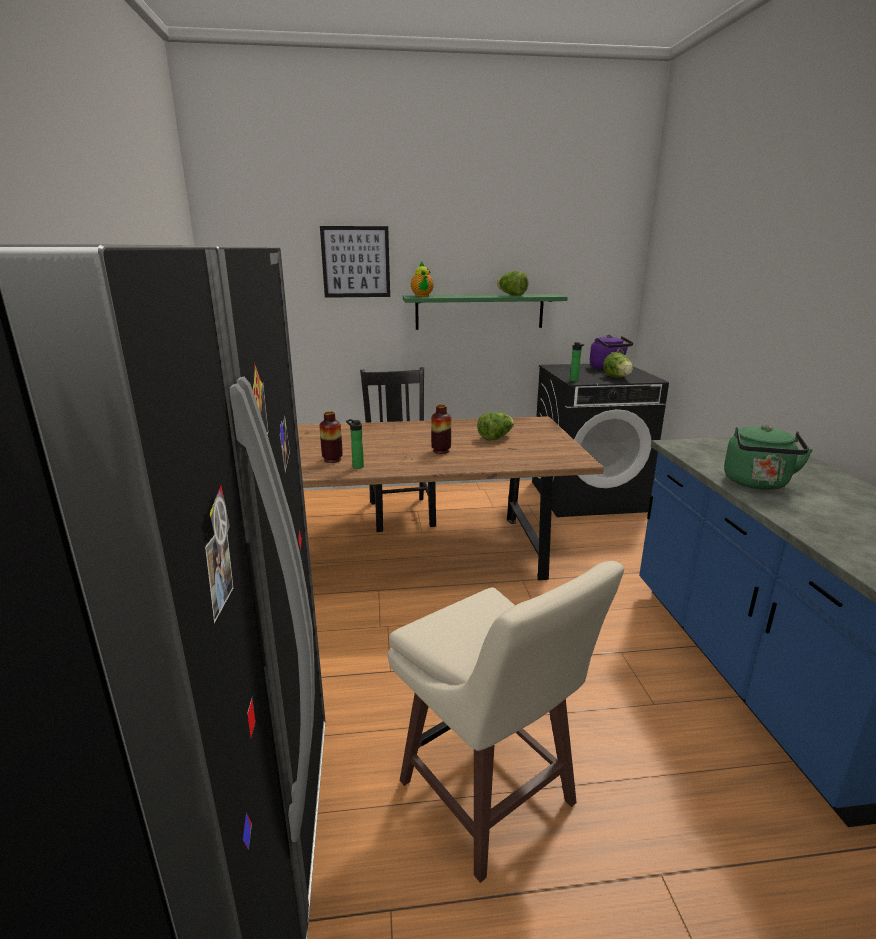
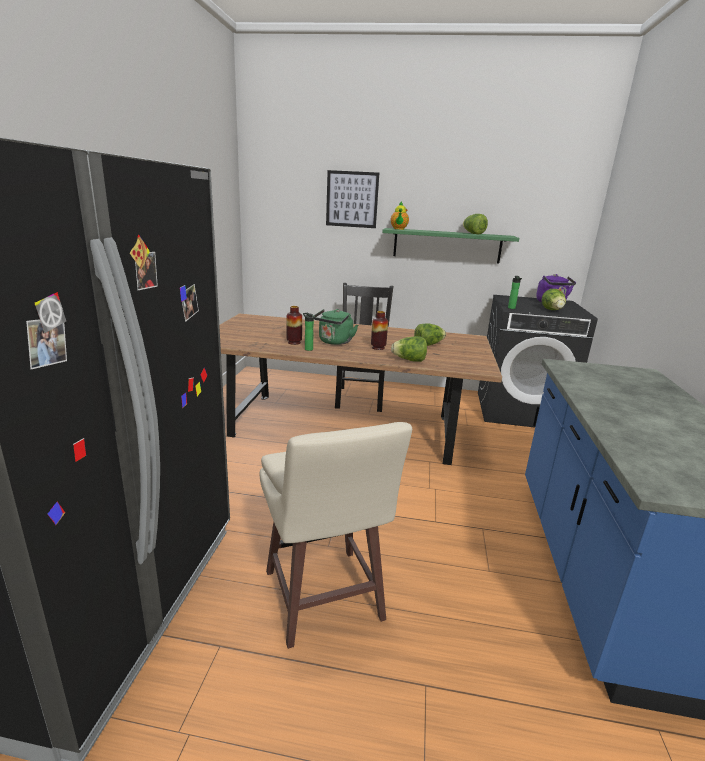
camera: 15 degrees right, 0 degrees up
green kettle [724,425,813,490] -> green kettle moved to [314,309,358,345]
none -> lettuce [391,336,427,362]

